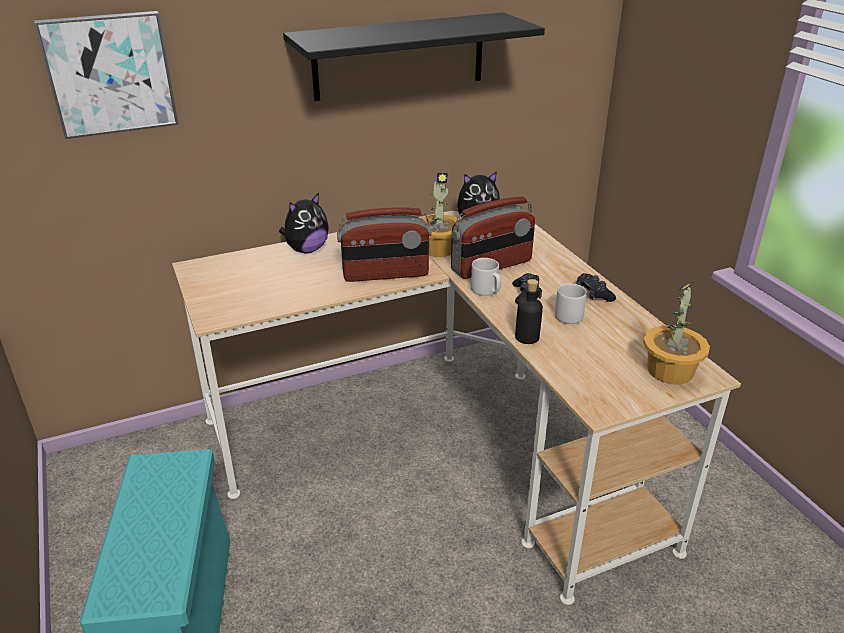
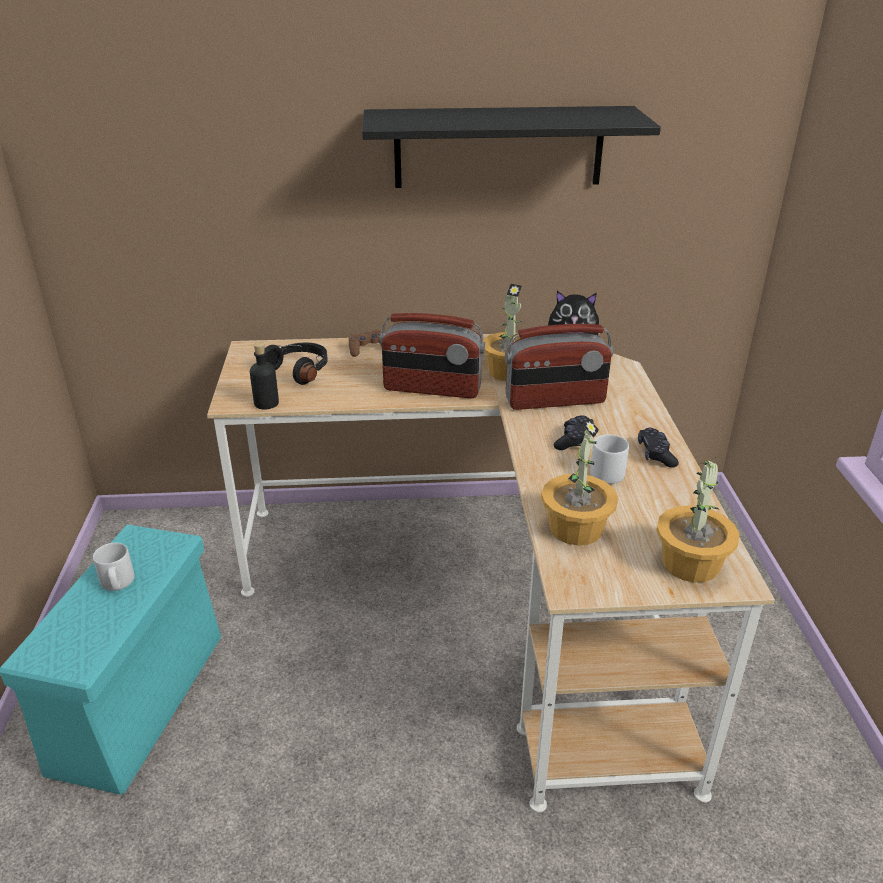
camera: 20 degrees right, 0 degrees up
picture [35,11,178,139] -> none
plush toy [279,192,329,254] -> brown game controller [348,330,382,357]
grey mug [471,258,501,296] -> grey mug moved to [93,543,134,591]
black bottle [515,279,543,344] -> black bottle moved to [250,342,279,409]
none -> black headphones [265,342,328,385]
none -> potted plant [541,417,618,546]

